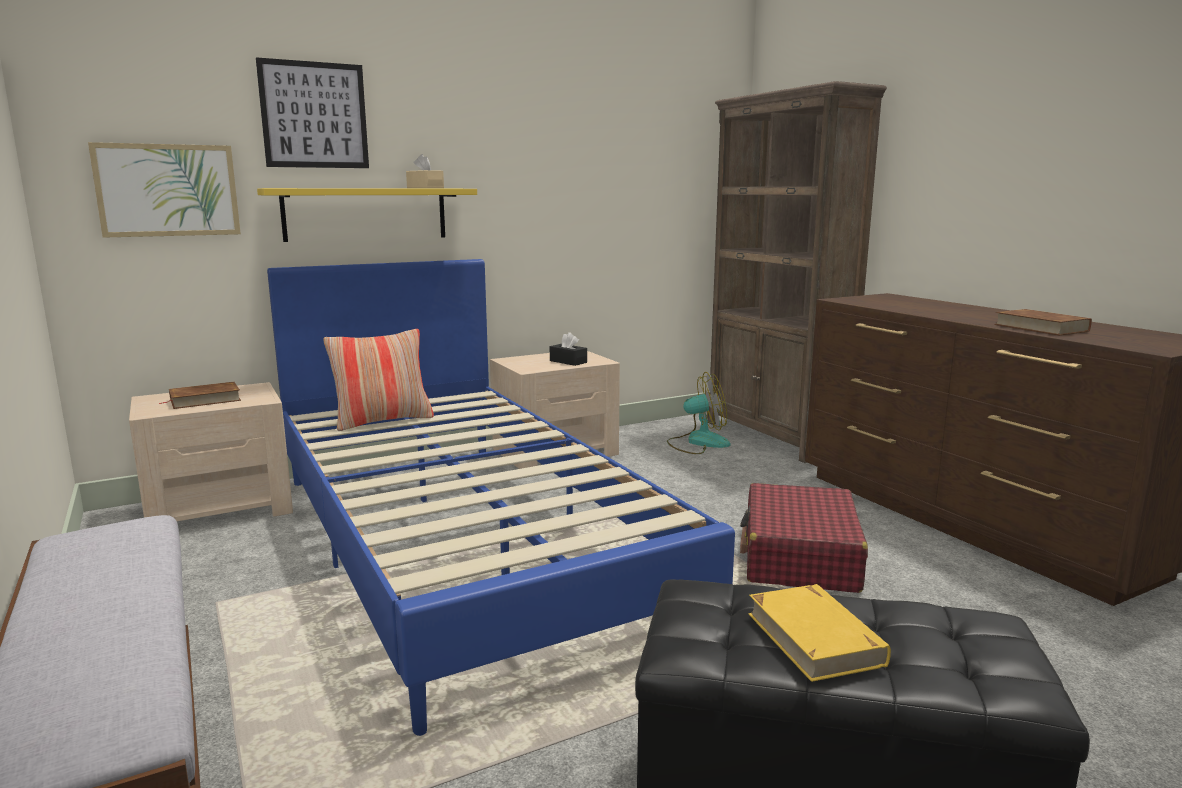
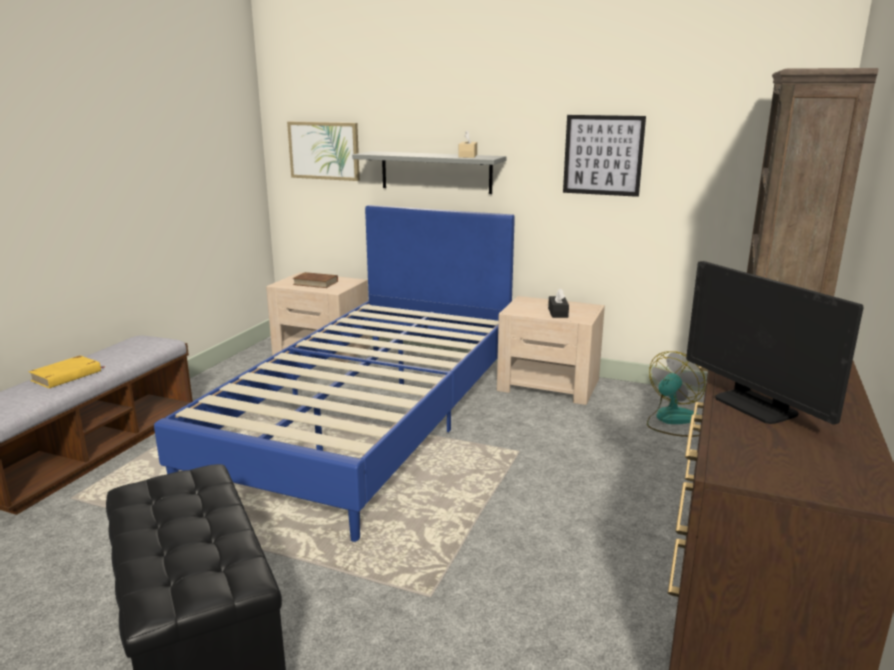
camera: 50 degrees right, 5 degrees up
picture [256,57,369,168] -> picture moved to [563,115,646,197]
yellow shelf [257,188,477,242] -> grey shelf [352,151,506,194]
pillow [323,329,434,431] -> none
fan [667,372,730,454] -> fan turned 90 degrees counterclockwise [647,351,705,437]
red suitcase [740,483,868,593] -> none
yellow book [748,584,891,682] -> yellow book moved to [29,355,105,388]
brown book [994,309,1092,335] -> monitor [686,261,864,425]

